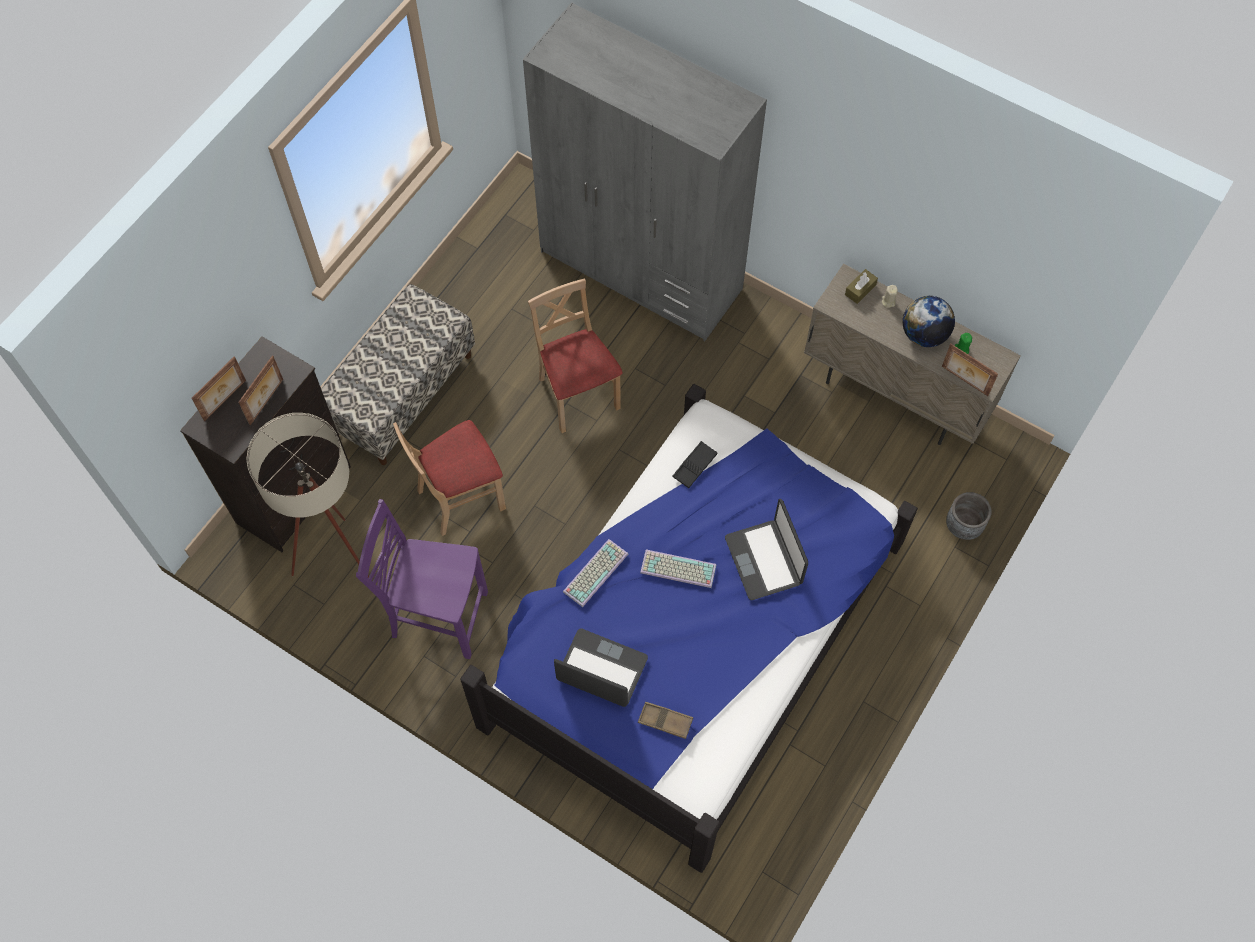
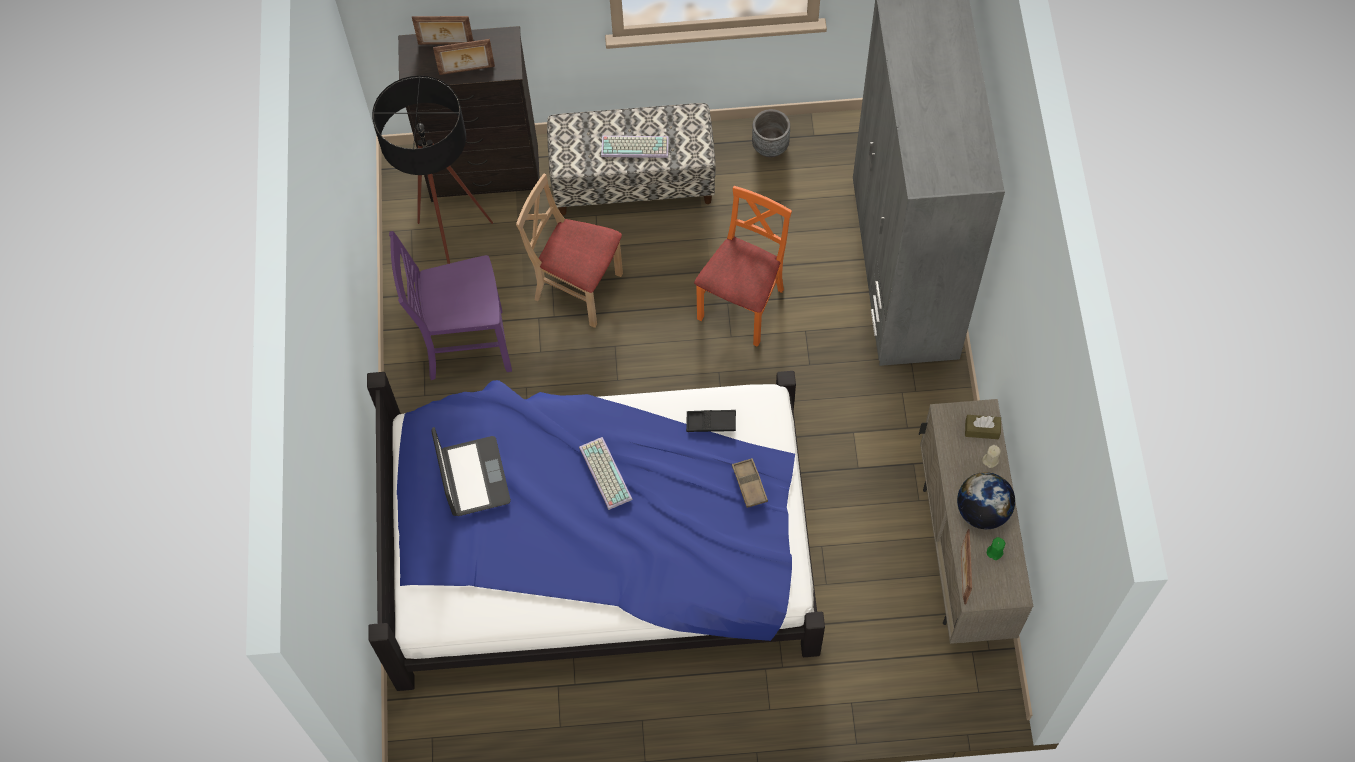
camera: 55 degrees right, 0 degrees up
beige floor lamp [246,413,369,577] -> black floor lamp [372,75,493,264]
purple chair [356,499,488,659] -> purple chair turned 75 degrees counterclockwise [389,231,512,380]
beige chair [528,278,623,433] -> orange chair [694,186,792,347]
keyboard [563,539,628,607] -> keyboard moved to [601,136,669,158]
brown tray [638,702,693,739] -> brown tray moved to [732,458,768,508]
laptop [725,499,808,600] -> none
grey planter [946,492,992,540] -> grey planter moved to [752,109,790,157]

